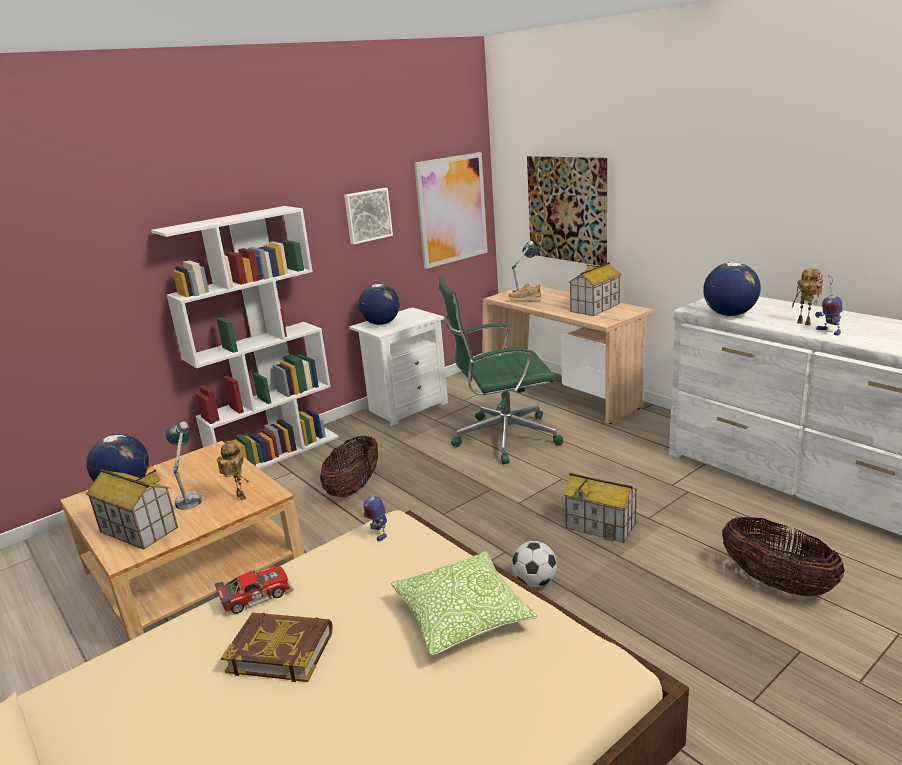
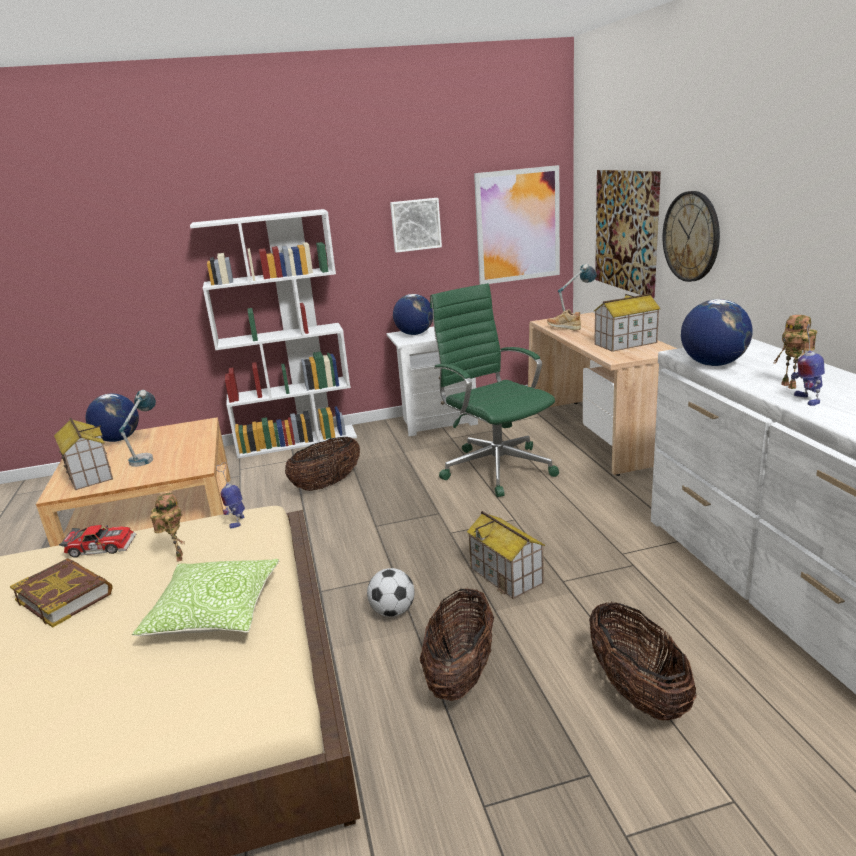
camera: 25 degrees right, 0 degrees up
toy robot [217,442,250,500] -> toy robot moved to [150,493,184,562]
green office chair [439,276,563,464] -> green office chair turned 45 degrees clockwise [430,283,559,497]
none -> basket [420,588,494,701]
none -> wall clock [663,191,720,282]

